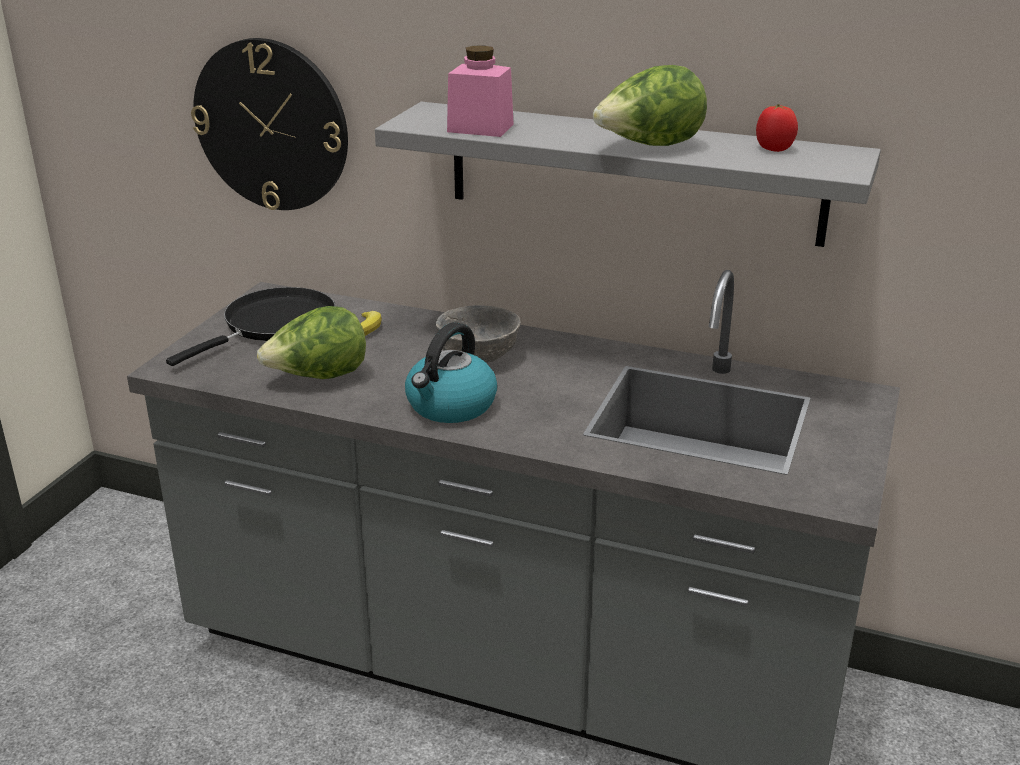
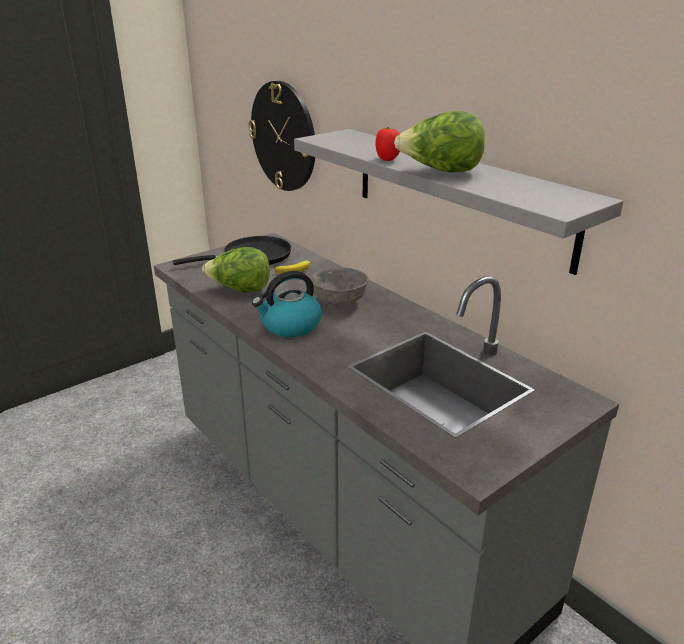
camera: 30 degrees right, 0 degrees up
pink jar [447,45,514,137] -> none
tomato [756,104,798,152] -> tomato moved to [375,127,400,161]

